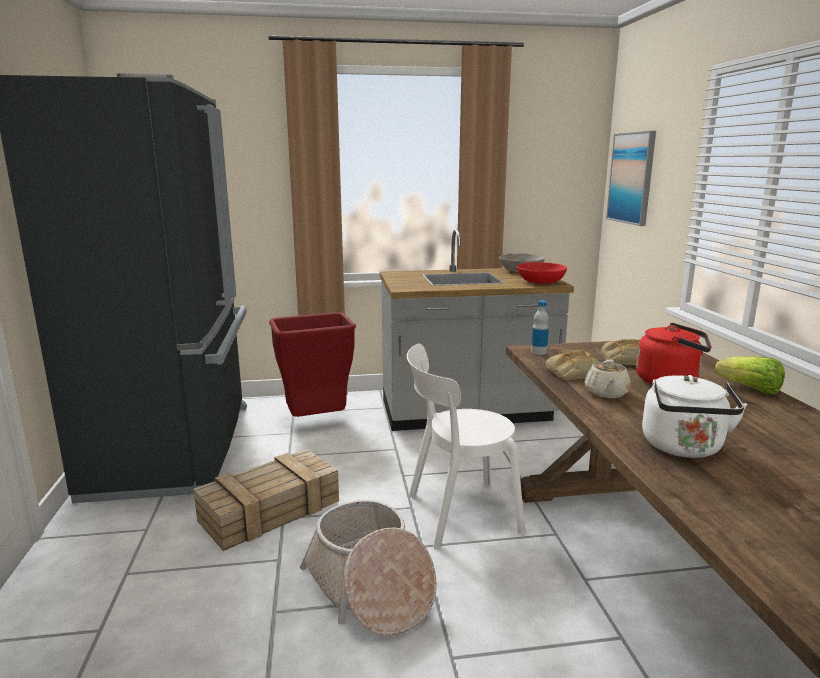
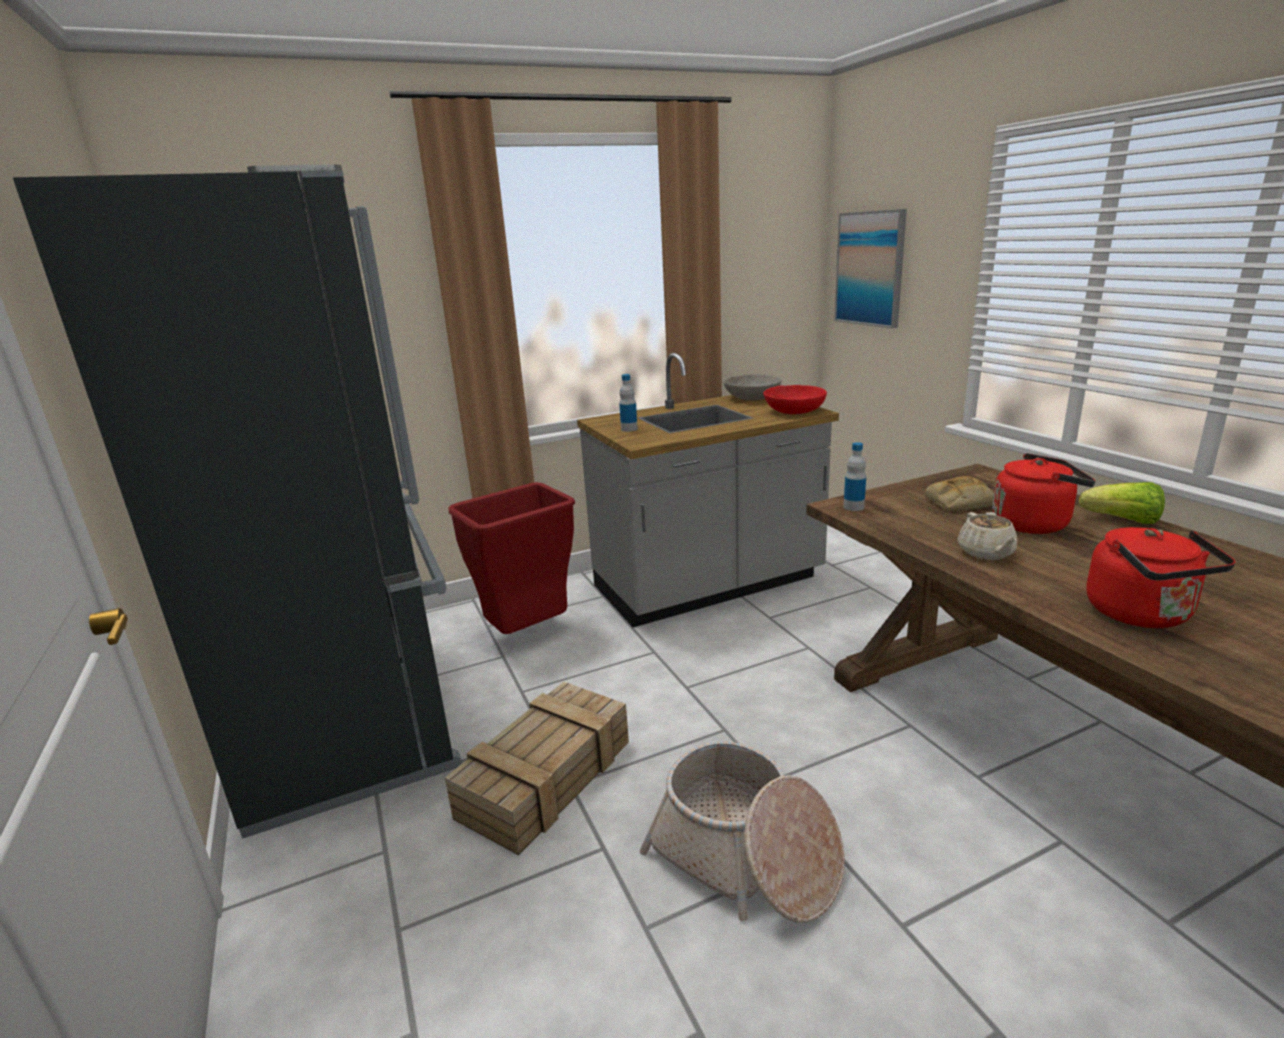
camera: 15 degrees left, 5 degrees up
white chair [407,344,525,549] -> none
bread [546,350,599,380] -> none
white kettle [642,375,747,458] -> red kettle [1086,527,1236,628]
none -> bottle [619,374,638,432]

